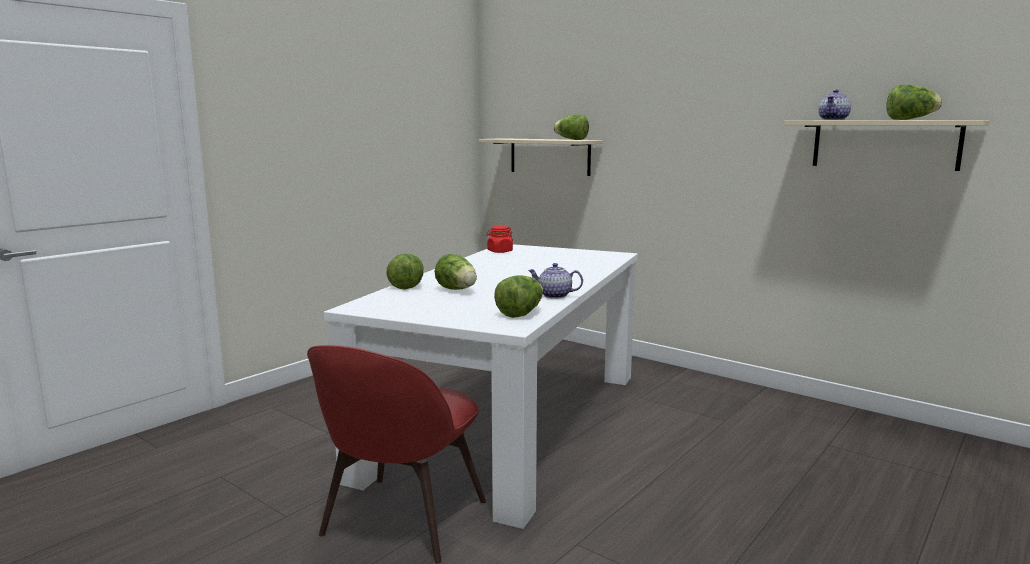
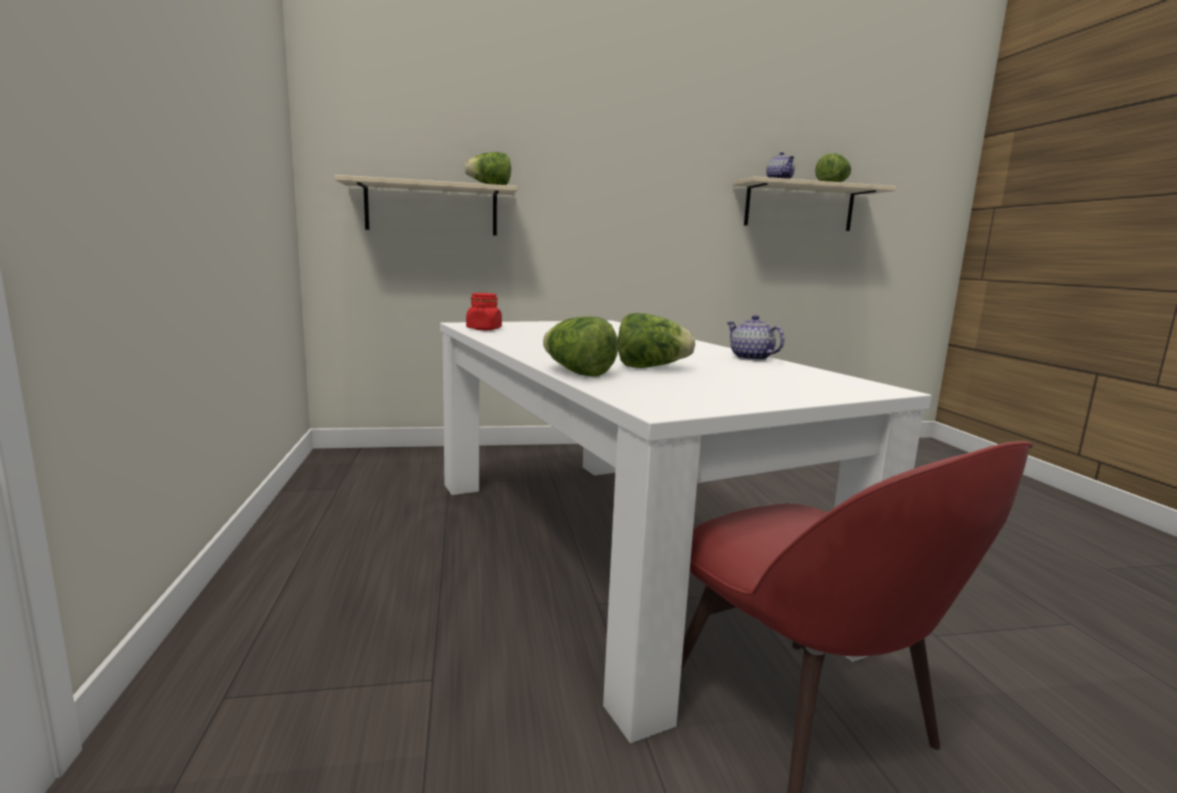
camera: 50 degrees left, 0 degrees up
lettuce [494,275,543,318] -> none
teapot [528,263,583,299] -> teapot turned 90 degrees clockwise [727,315,784,360]

